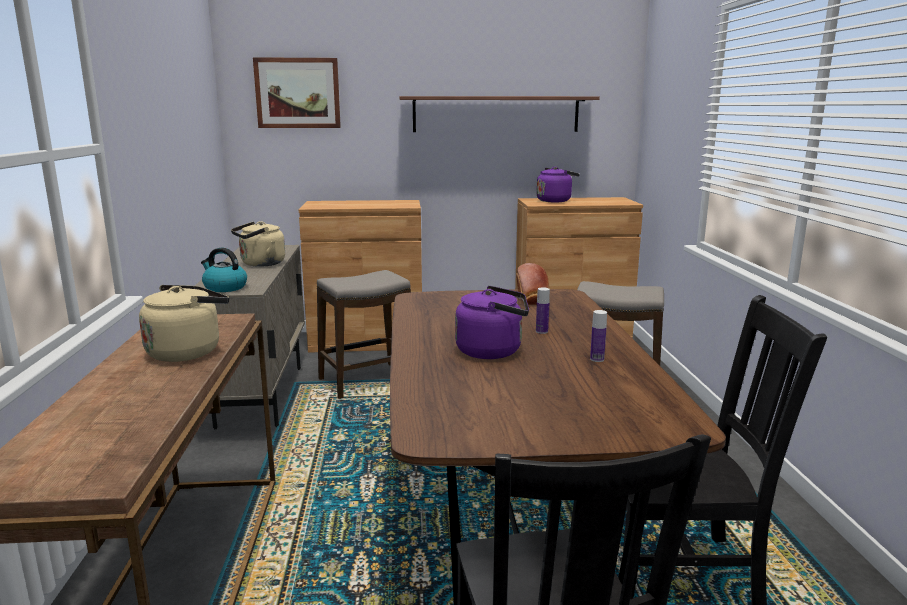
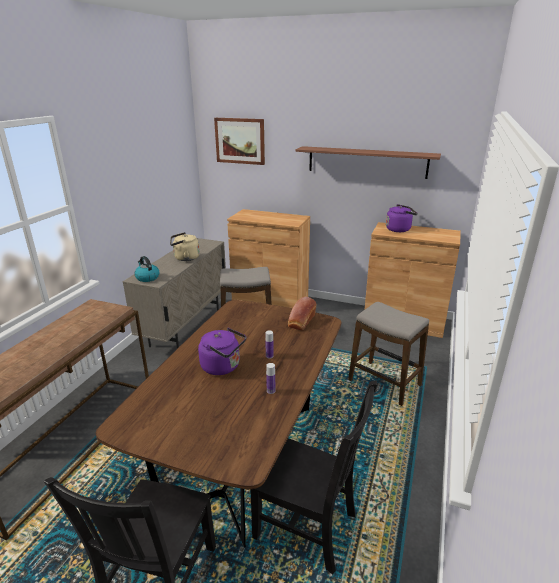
camera: 25 degrees right, 10 degrees up
beige kettle [139,285,229,362] -> none

